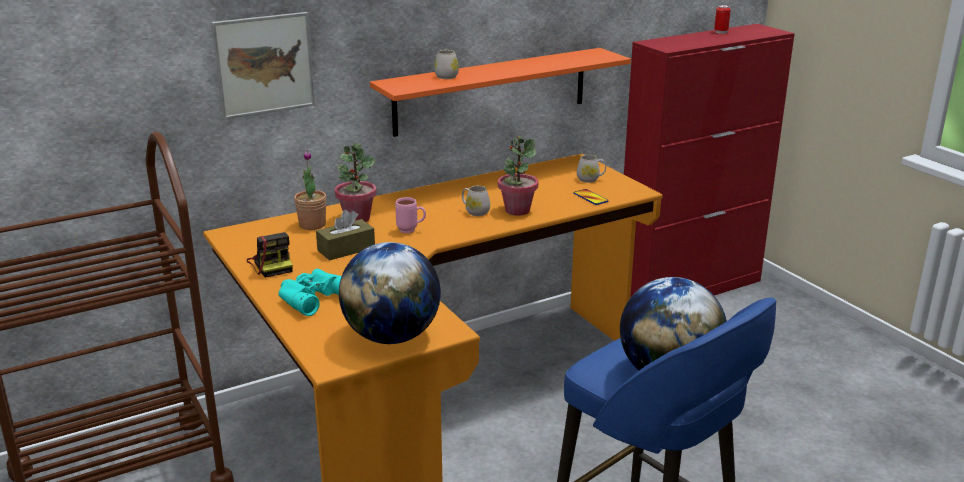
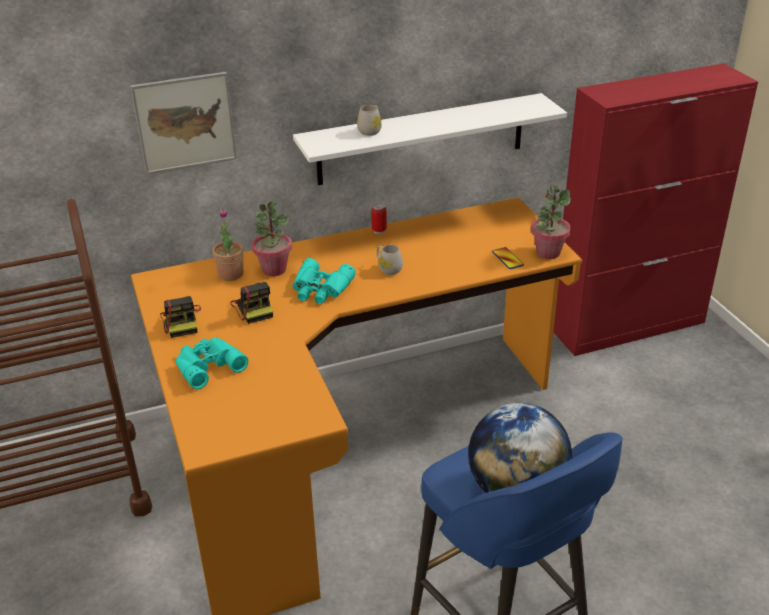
camera: 10 degrees right, 10 degrees up
brown tissue box [316,210,375,260] -> camera [230,282,273,324]
globe [339,242,441,344] -> none
orange shelf [370,48,631,137] -> white shelf [293,93,567,185]
pink mug [395,197,426,233] -> turquoise binoculars [293,258,356,304]
potted plant [498,136,538,216] -> potted plant moved to [531,184,571,259]
white mug [577,155,606,183] -> none
can [714,5,731,34] -> can moved to [371,203,387,234]

